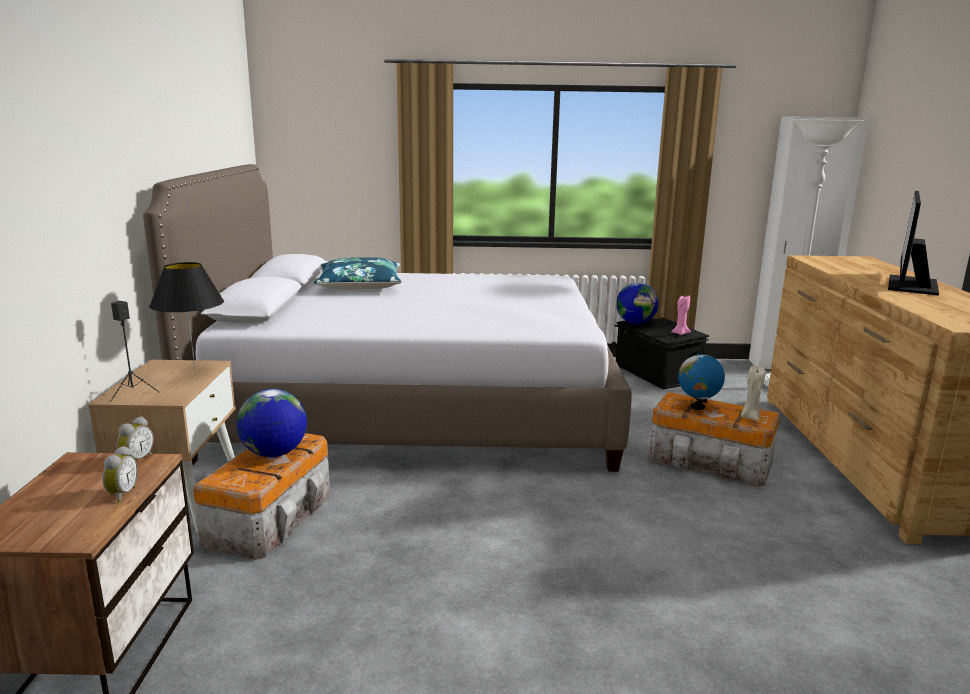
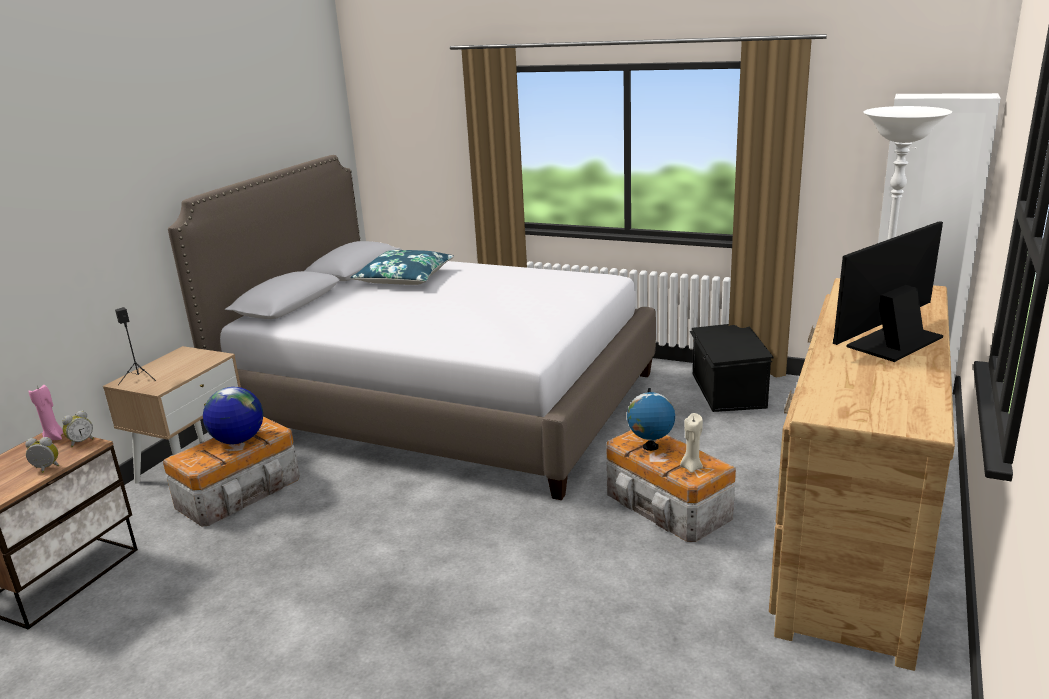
camera: 25 degrees right, 5 degrees up
alarm clock [102,446,138,502] -> alarm clock turned 120 degrees counterclockwise [25,437,60,473]
black table lamp [149,262,224,372] -> none
globe [616,283,659,324] -> none
pink candle [671,296,691,335] -> pink candle moved to [28,385,63,441]

